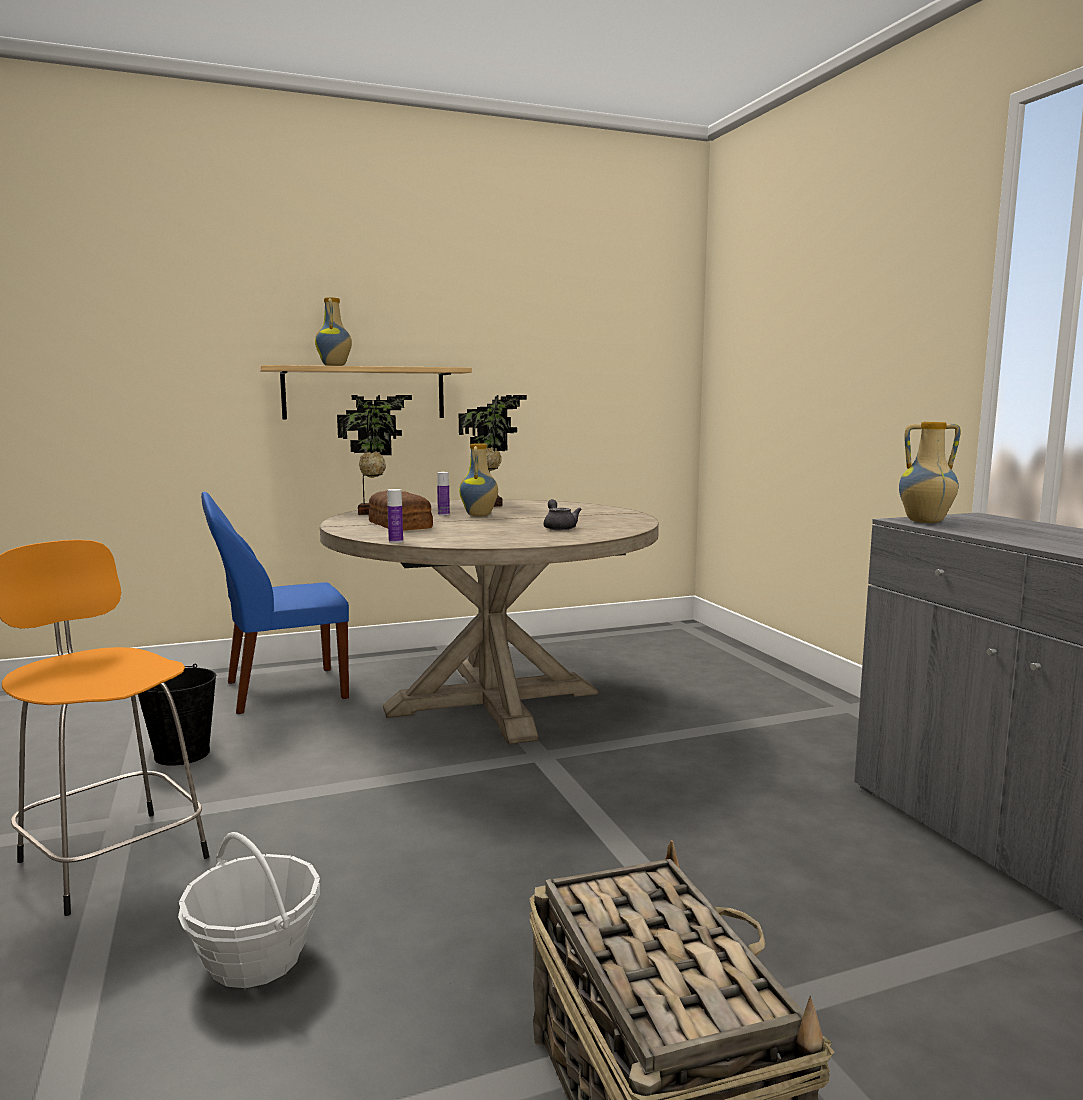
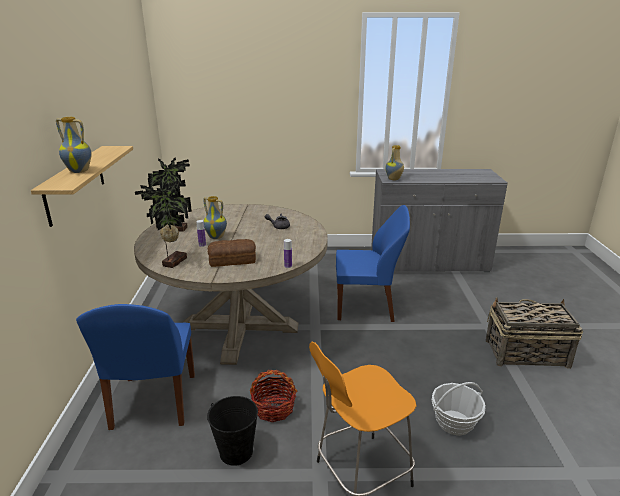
camera: 70 degrees left, 15 degrees up
none -> basket [250,370,298,422]
none -> blue chair [336,205,410,322]

